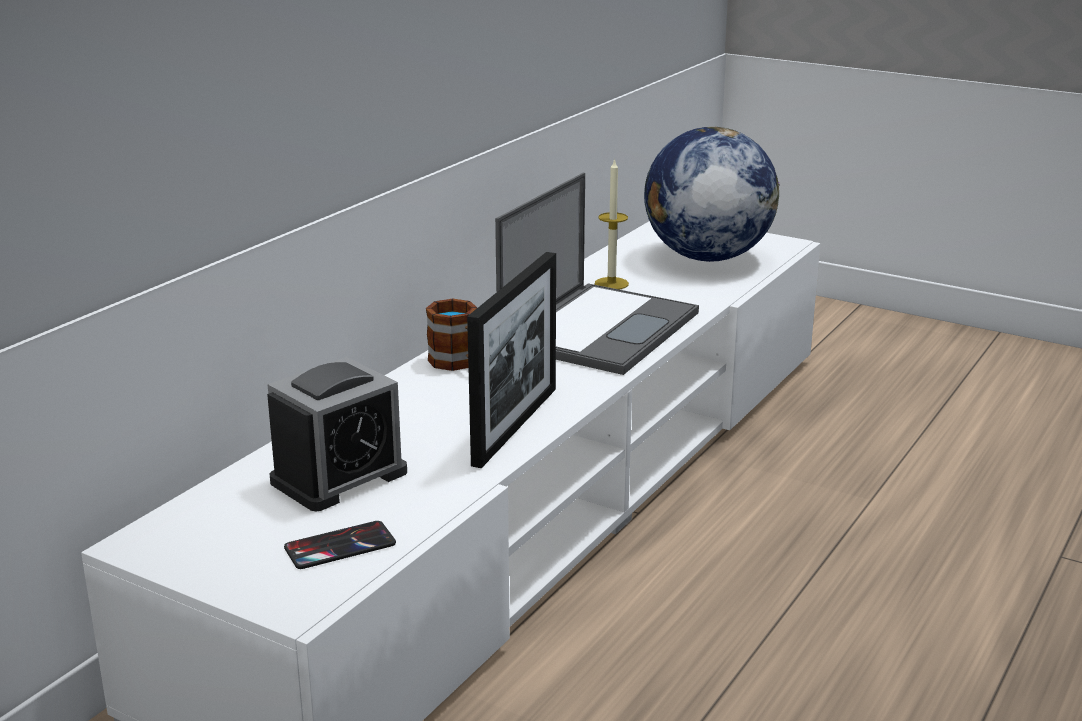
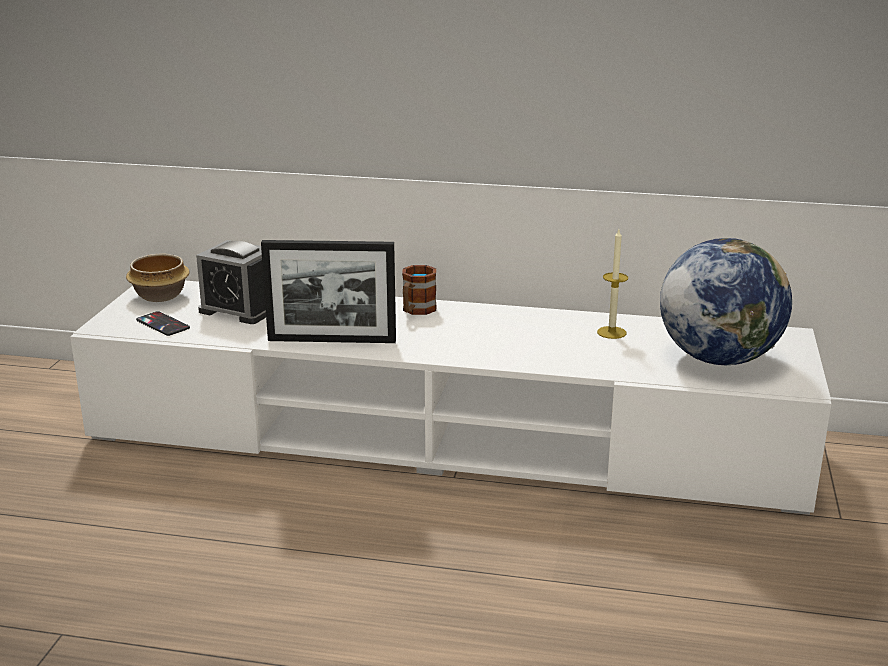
camera: 70 degrees right, 0 degrees up
laptop [495,173,699,375] -> none
none -> bowl [126,254,190,302]

